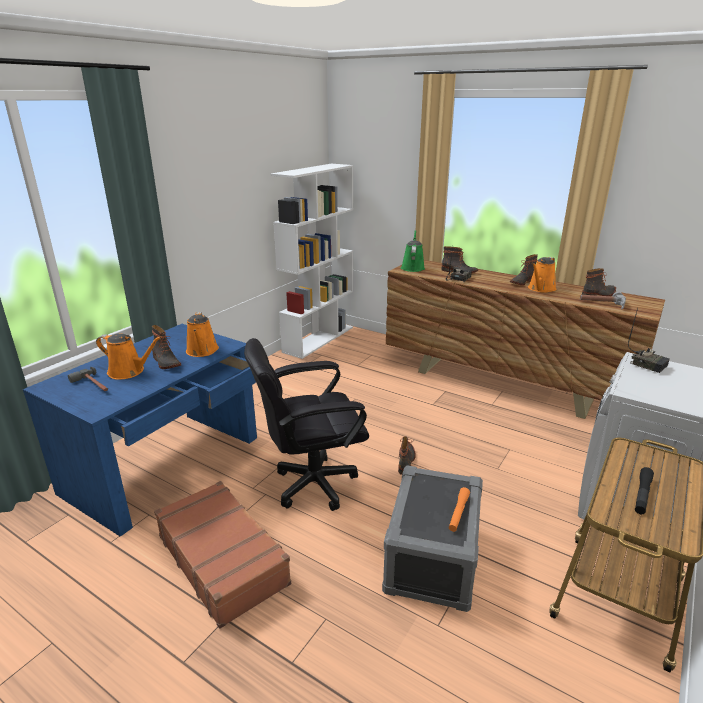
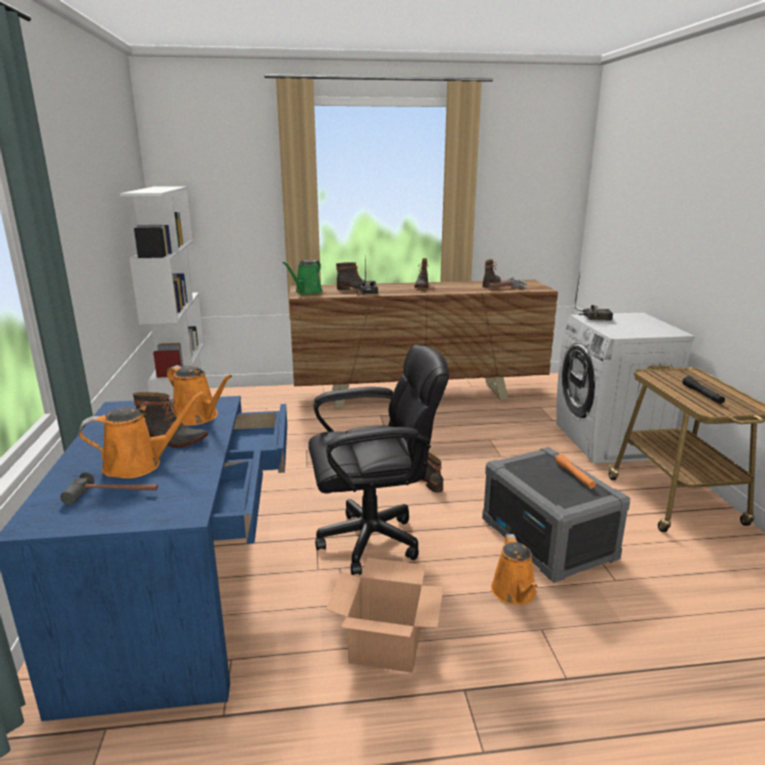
camera: 40 degrees left, 5 degrees down
brown suitcase [154,481,291,629] -> cardboard box [326,558,443,673]
black office chair [244,338,369,511] -> black office chair turned 135 degrees counterclockwise [308,345,449,575]
green watering can [401,230,425,272] -> green watering can turned 120 degrees counterclockwise [283,260,323,294]
orange watering can [528,257,557,293] -> orange watering can moved to [491,534,538,605]

